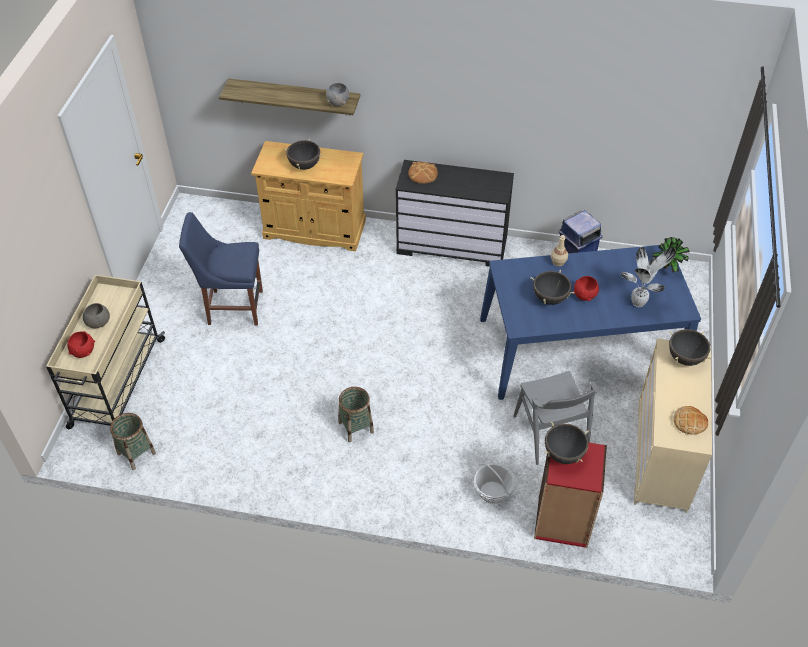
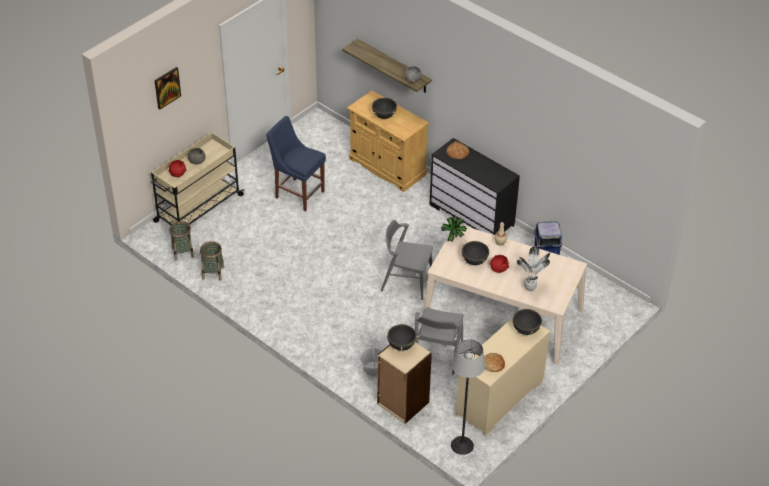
camera: 30 degrees right, 5 degrees down
basket [338,387,374,442] -> basket moved to [200,241,225,281]
blue dining table [480,245,701,400] -> beige dining table [423,225,587,365]
red bookcase [534,442,607,548] -> beige bookcase [377,342,432,424]
potted plant [652,237,690,273] -> potted plant moved to [441,216,467,242]
none -> picture [154,67,181,110]
none -> grey chair [381,220,433,300]
none -> floor lamp [451,339,486,455]

